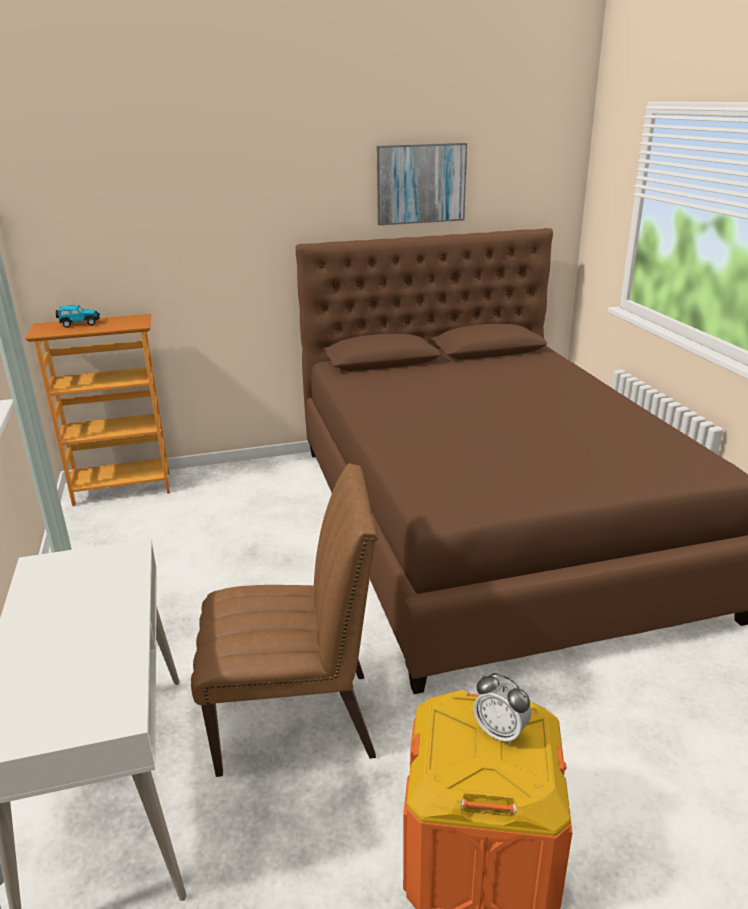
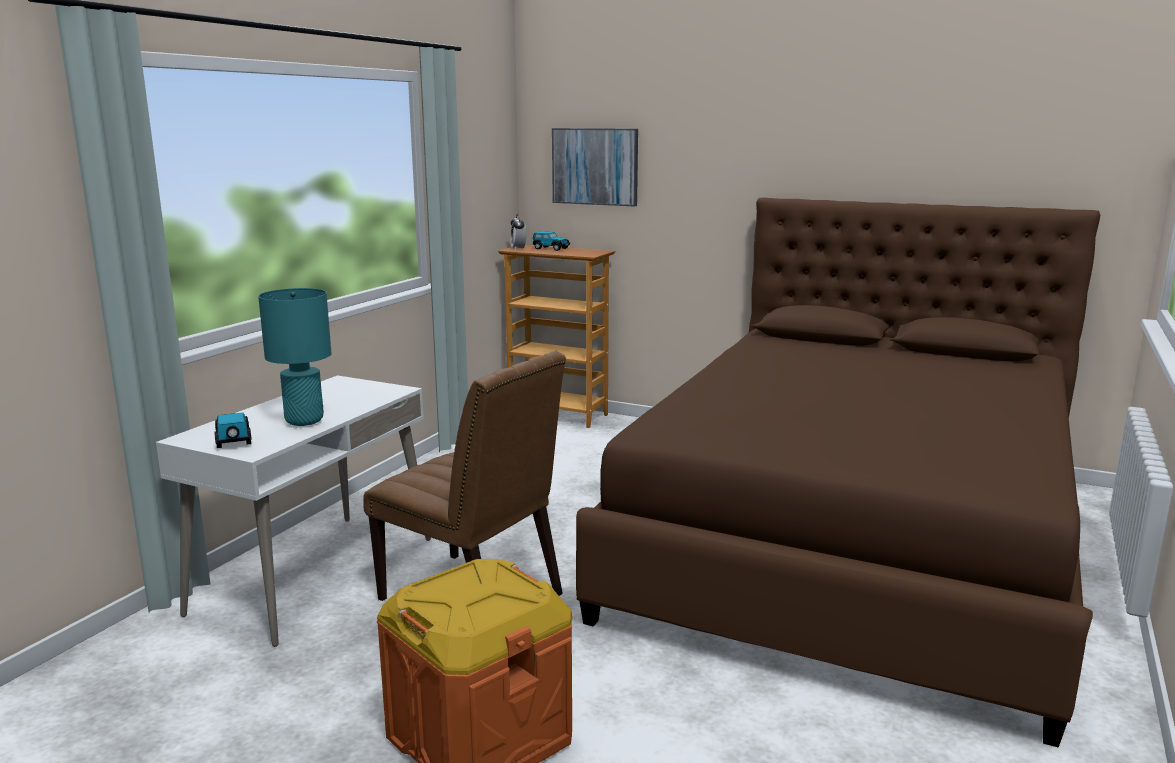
camera: 40 degrees right, 10 degrees down
picture [377,143,467,225] -> picture moved to [552,128,638,207]
alarm clock [473,673,531,745] -> alarm clock moved to [510,214,526,251]
none -> toy car [214,412,252,448]
none -> turquoise table lamp [258,288,332,426]

